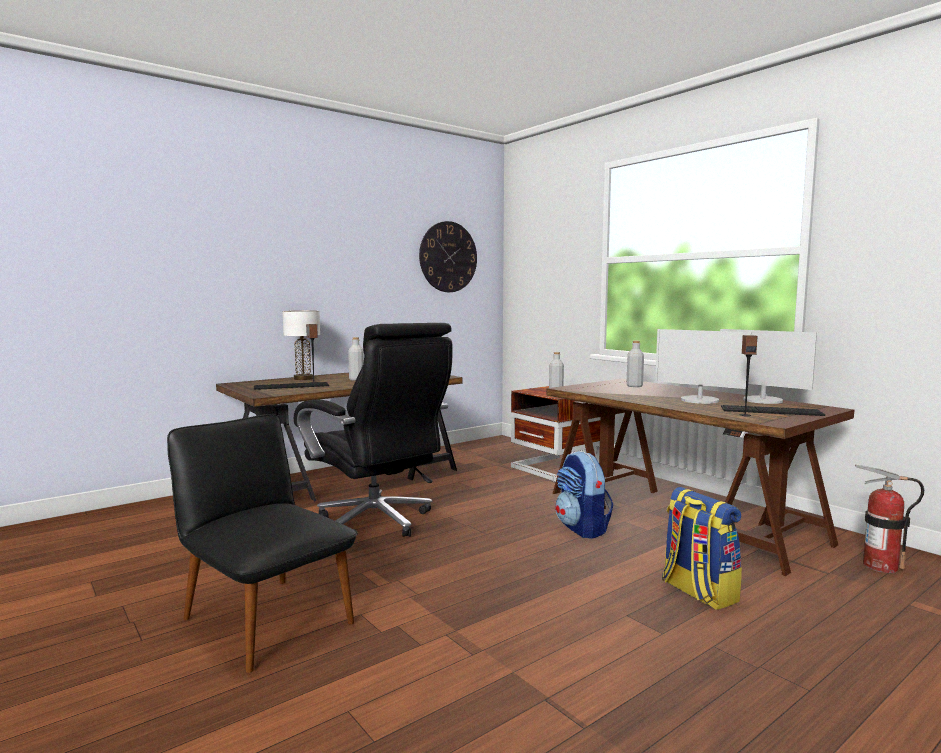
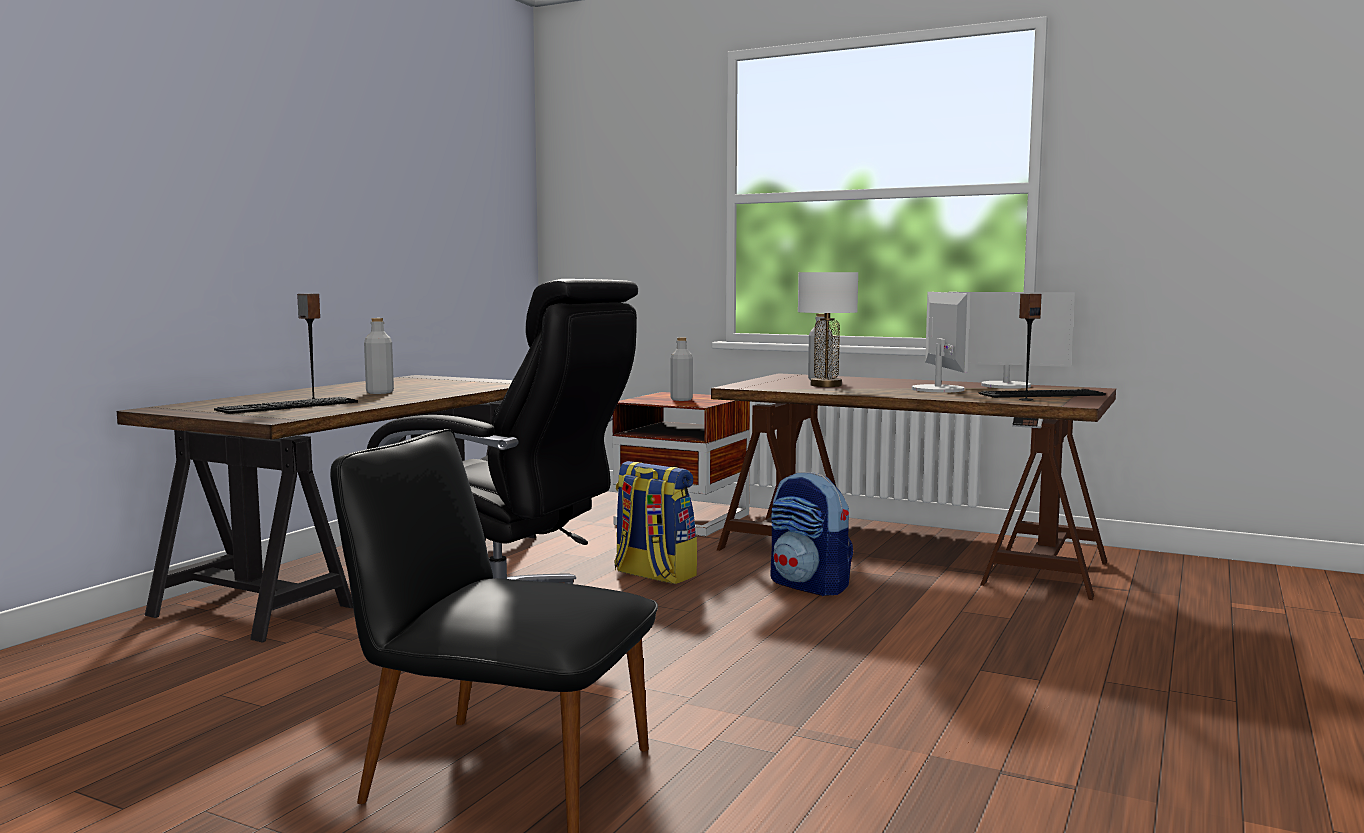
camera: 25 degrees left, 0 degrees up
table lamp [282,311,320,380] -> table lamp moved to [798,272,858,387]
wall clock [419,221,477,292] -> none
monitor [655,329,751,404] -> monitor turned 105 degrees counterclockwise [912,292,970,392]
backpack [662,487,742,610] -> backpack moved to [614,461,697,584]
fire extinguisher [855,465,924,573] -> none

